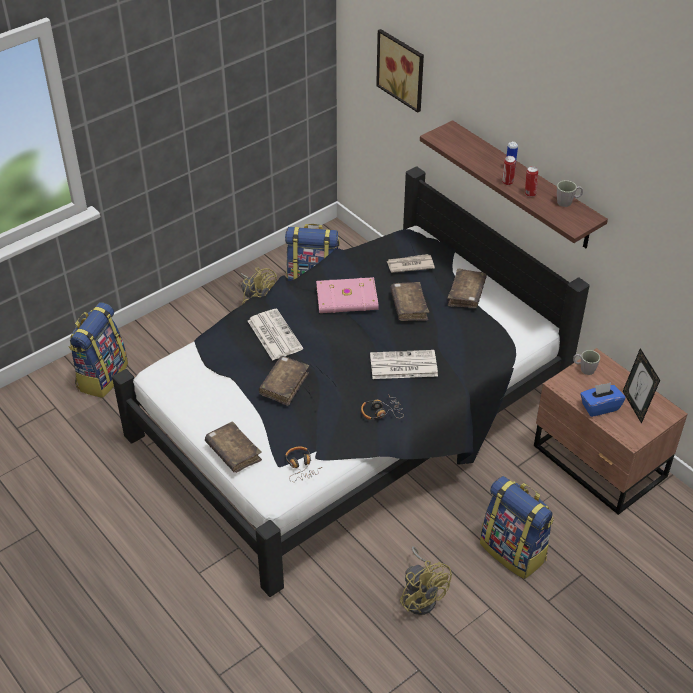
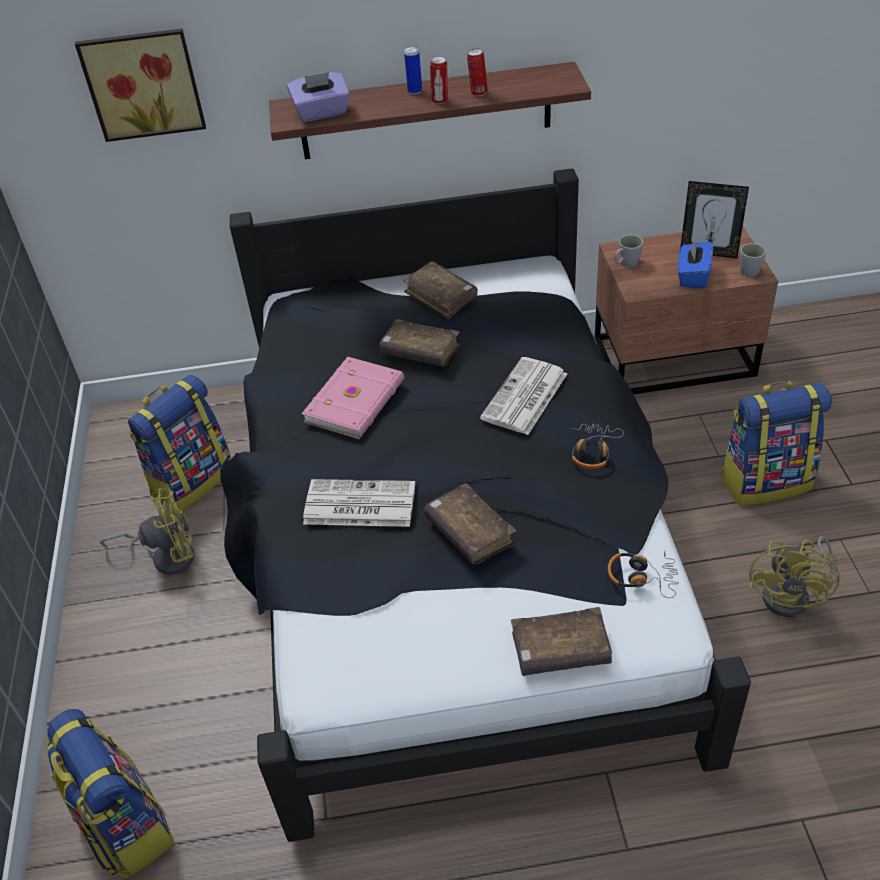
camera: 55 degrees left, 0 degrees up
newspaper [386,254,435,273] -> none
yellow fan [400,547,452,615] -> yellow fan turned 105 degrees clockwise [749,536,840,617]
grey mug [557,180,583,207] -> grey mug moved to [740,243,766,277]
none -> purple tissue box [287,72,350,122]

